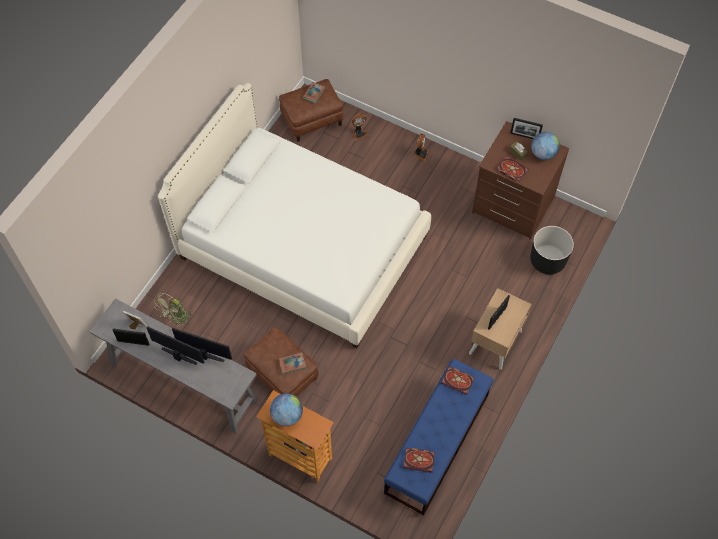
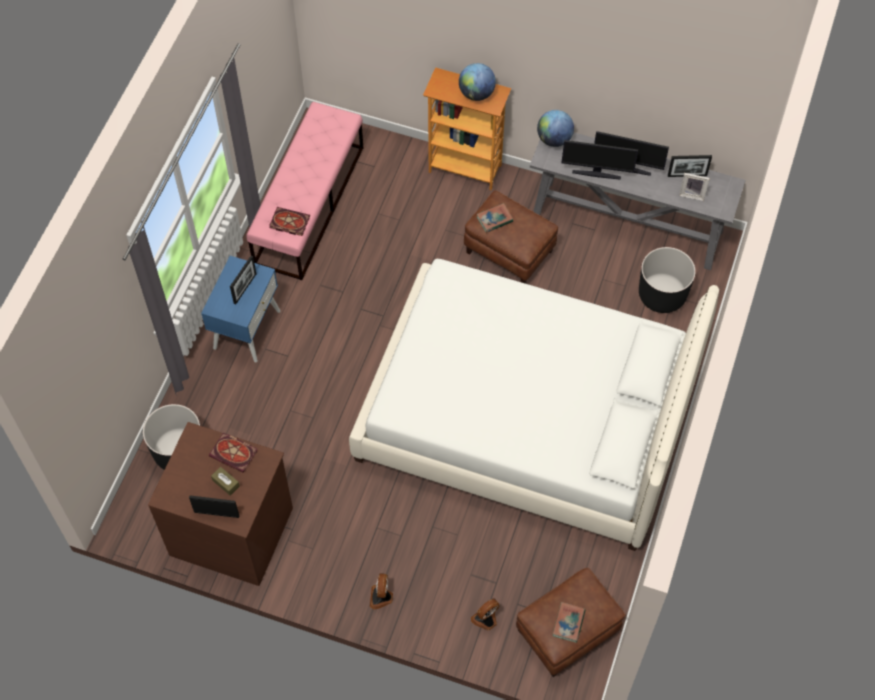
camera: 170 degrees right, 0 degrees up
green fan [154,293,194,327] -> black planter [639,247,696,313]
blue bench [384,359,493,515] -> pink bench [246,102,363,280]
book [403,448,435,473] -> none
beige nightstand [469,288,532,370] -> blue nightstand [201,256,281,363]
globe [531,132,560,160] -> globe moved to [537,110,574,147]

